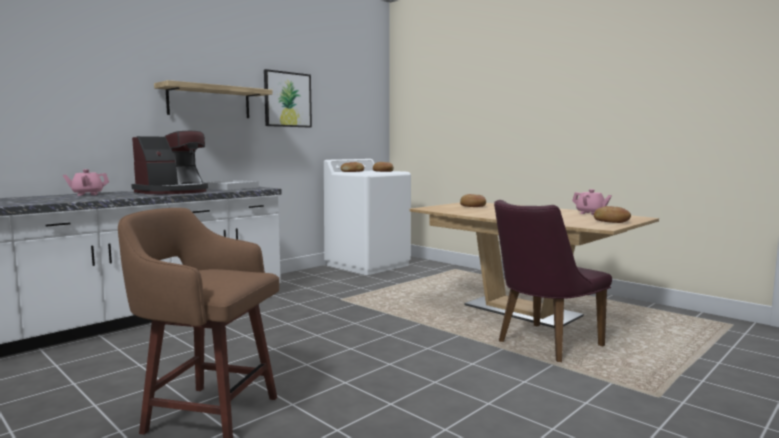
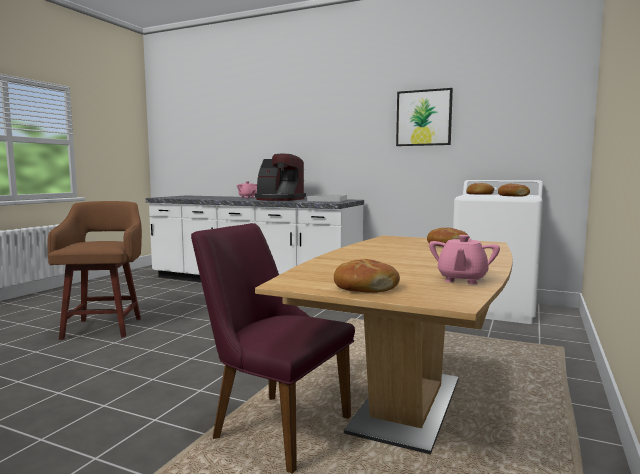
camera: 70 degrees right, 0 degrees up
shelf [154,80,272,118] -> none

